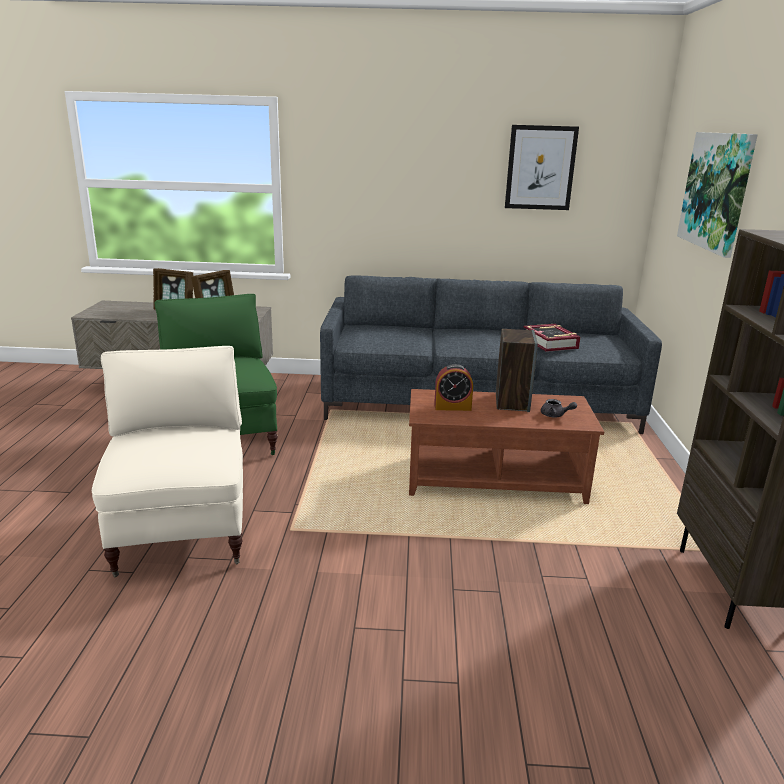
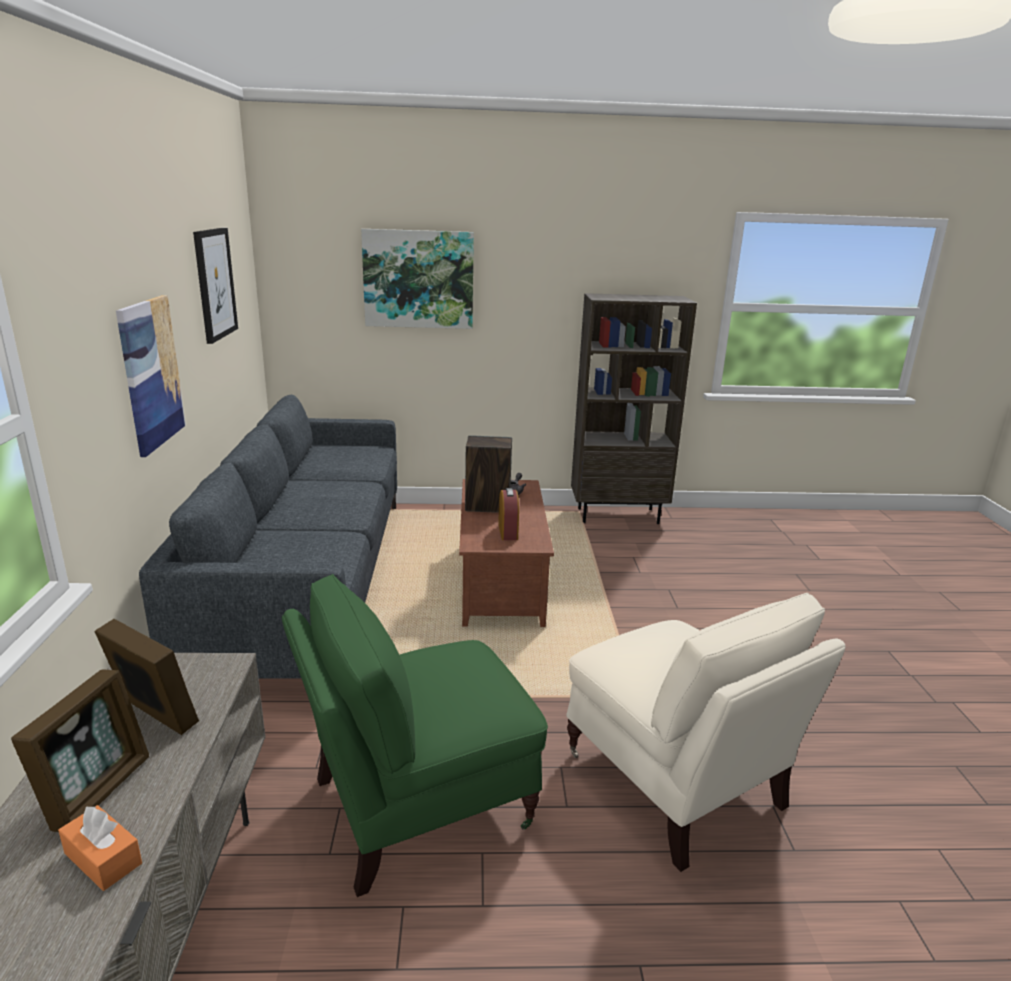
camera: 95 degrees left, 0 degrees up
beige armchair [92,346,243,577] -> beige armchair turned 105 degrees counterclockwise [566,593,846,872]
book [524,324,580,352] -> none
none -> orange tissue box [58,805,142,891]
none -> picture [116,295,186,457]

